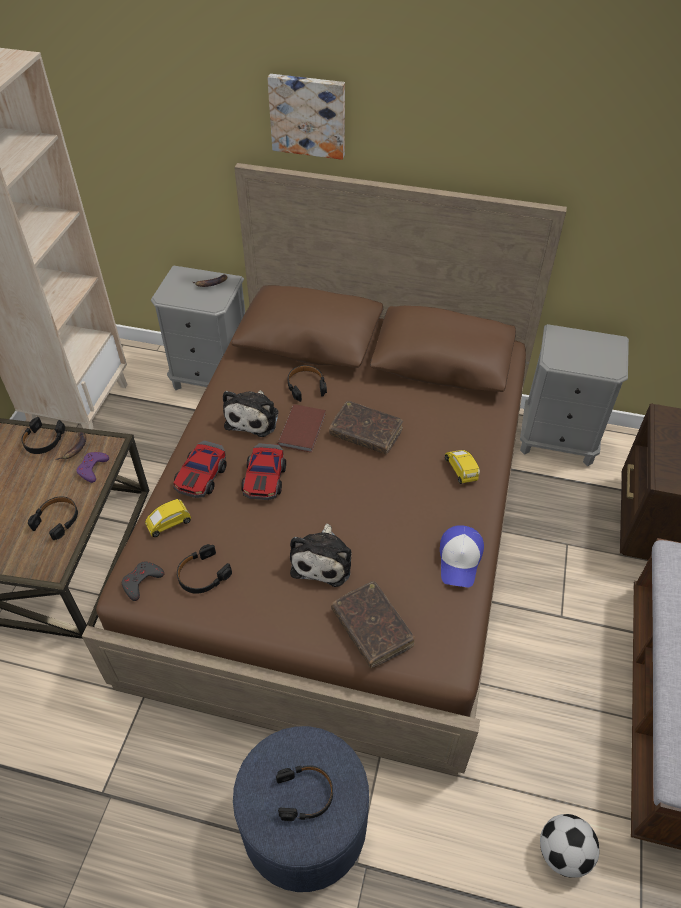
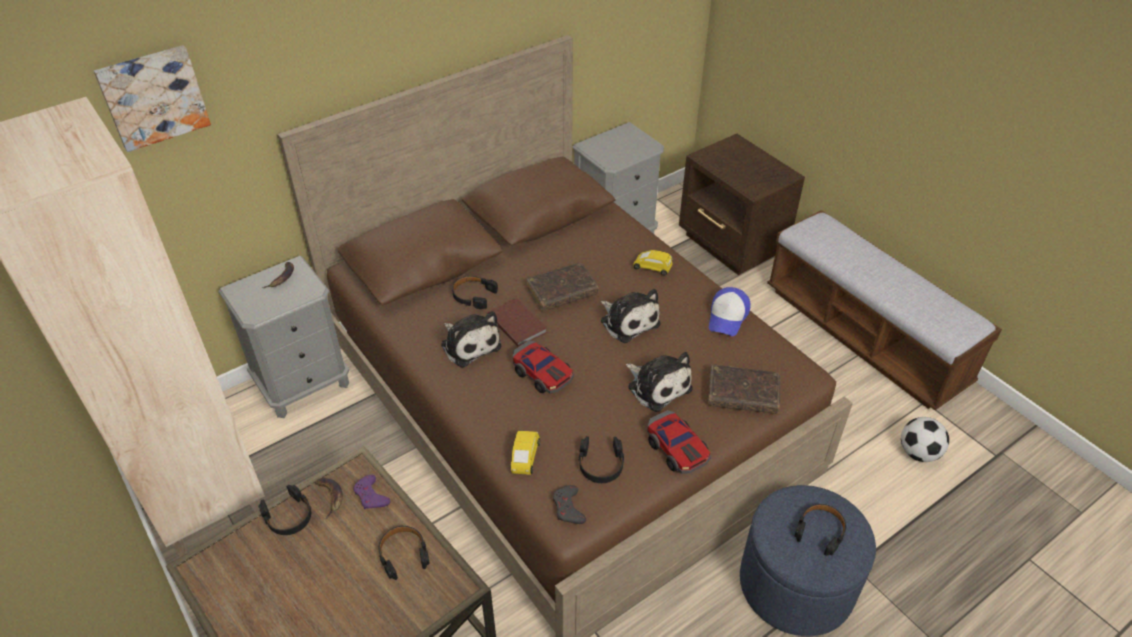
camera: 50 degrees left, 5 degrees down
toy car [173,440,227,498] -> toy car moved to [647,410,711,474]
picture [267,74,345,160] -> picture moved to [94,45,211,152]
cap [440,525,484,588] -> cap turned 60 degrees clockwise [709,287,751,336]
none -> plush toy [601,289,661,343]

